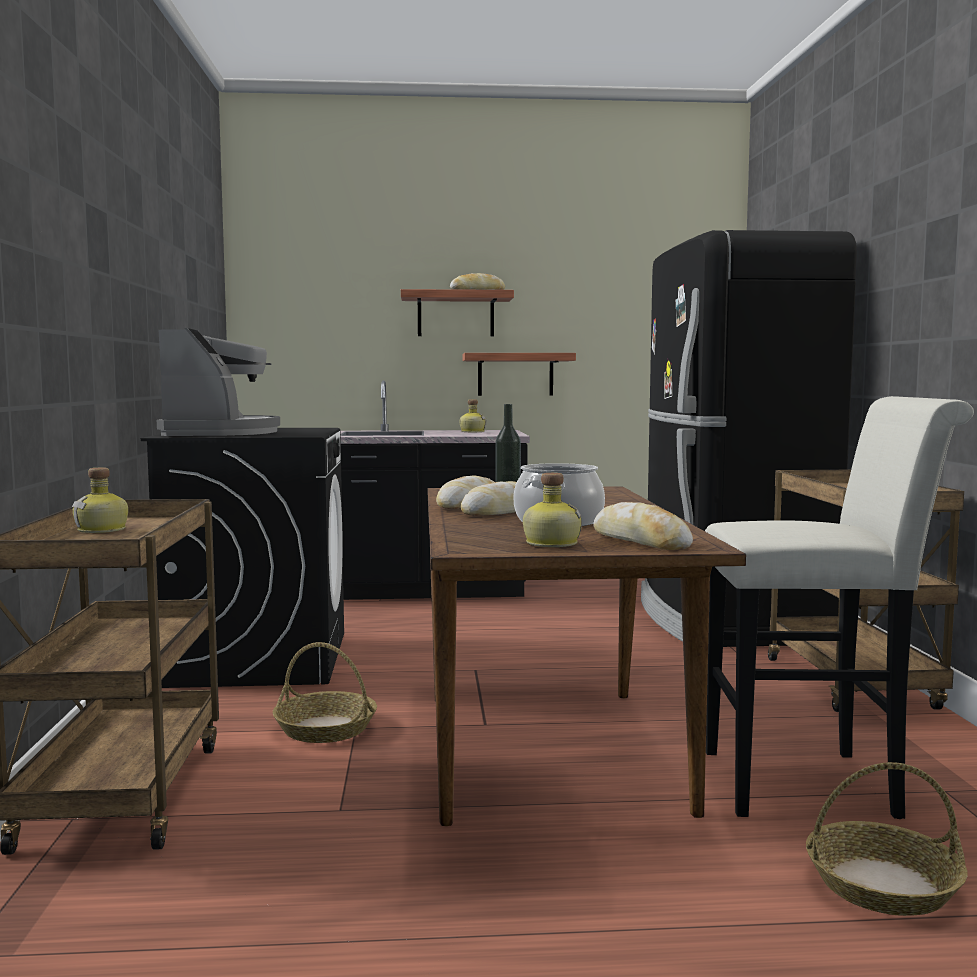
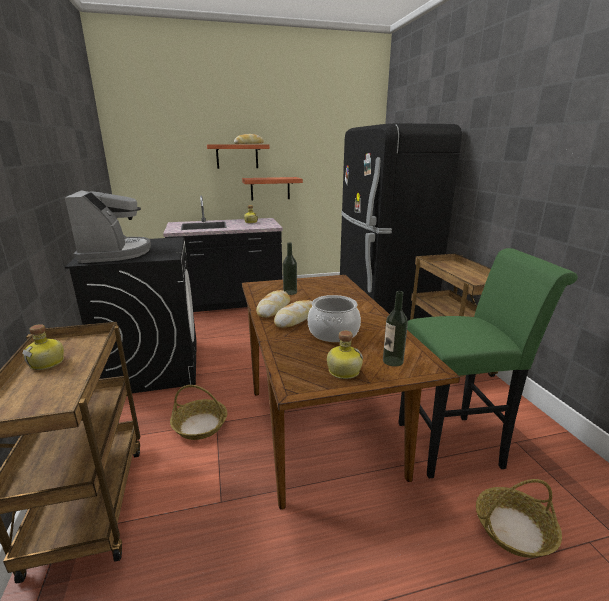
camera: 10 degrees left, 15 degrees up
bread [594,502,693,550] -> bottle [383,291,408,367]
white stool [705,396,974,819] -> green stool [398,248,578,479]

